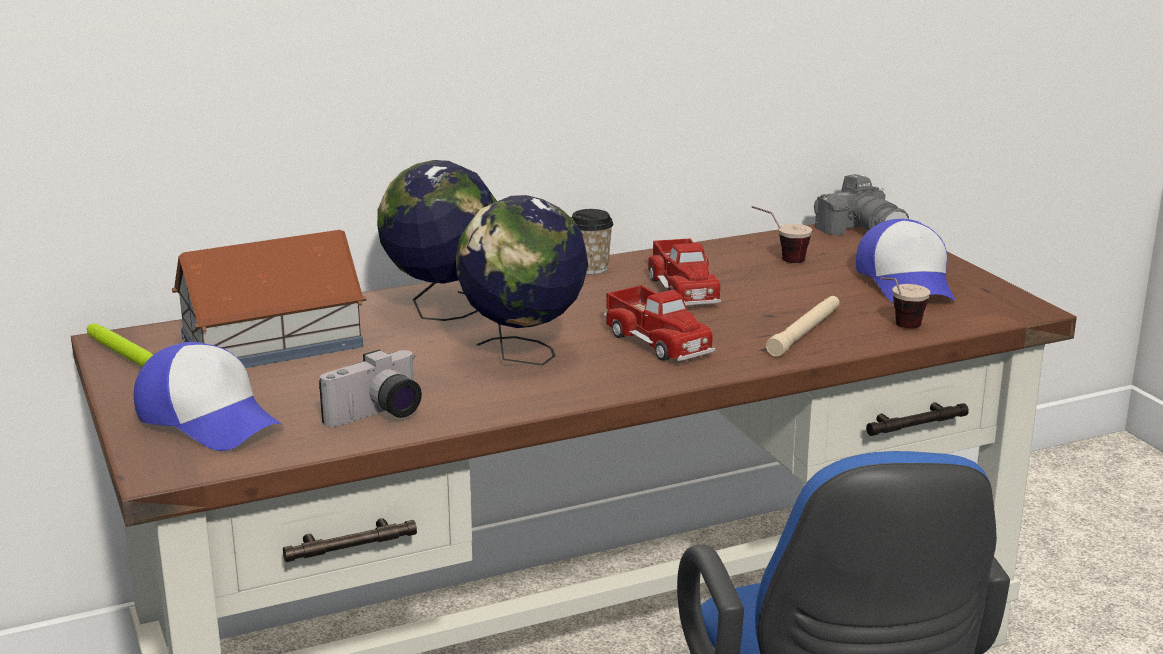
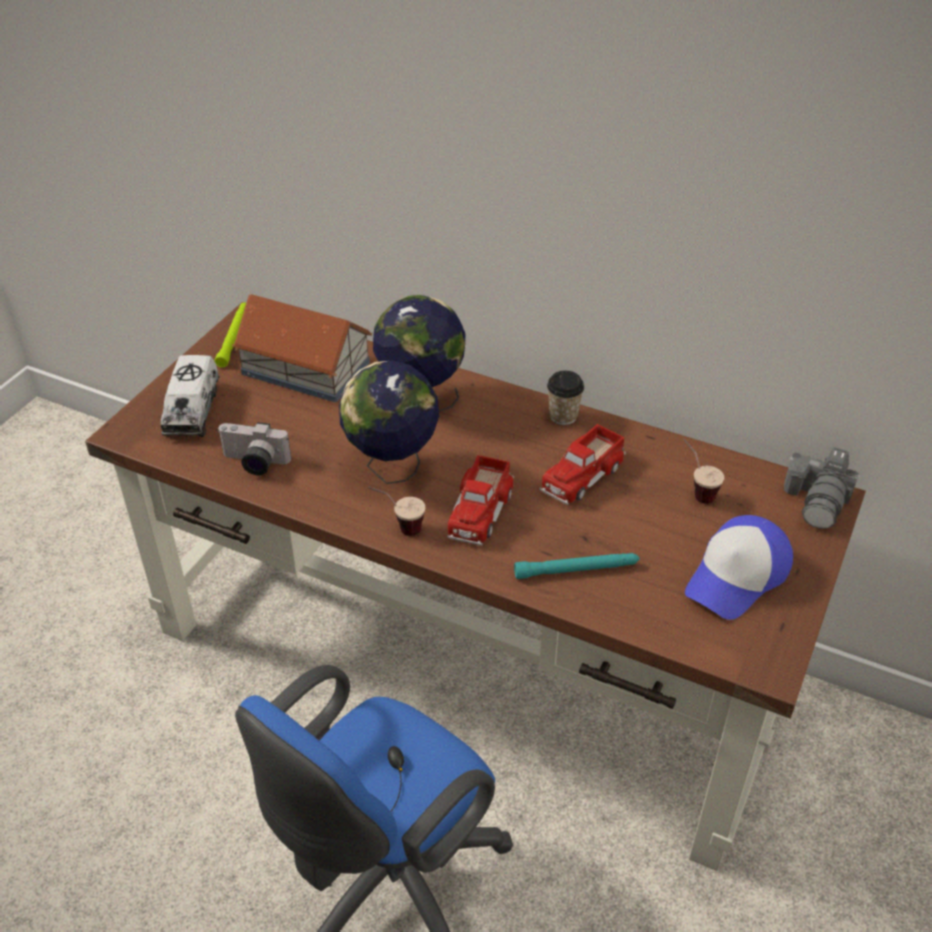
camera: 50 degrees right, 20 degrees up
cap [134,342,283,451] -> toy truck [160,355,219,437]
beige flashlight [766,296,840,357] -> turquoise flashlight [514,553,639,579]
cup [880,277,931,328] -> cup moved to [368,487,425,536]

